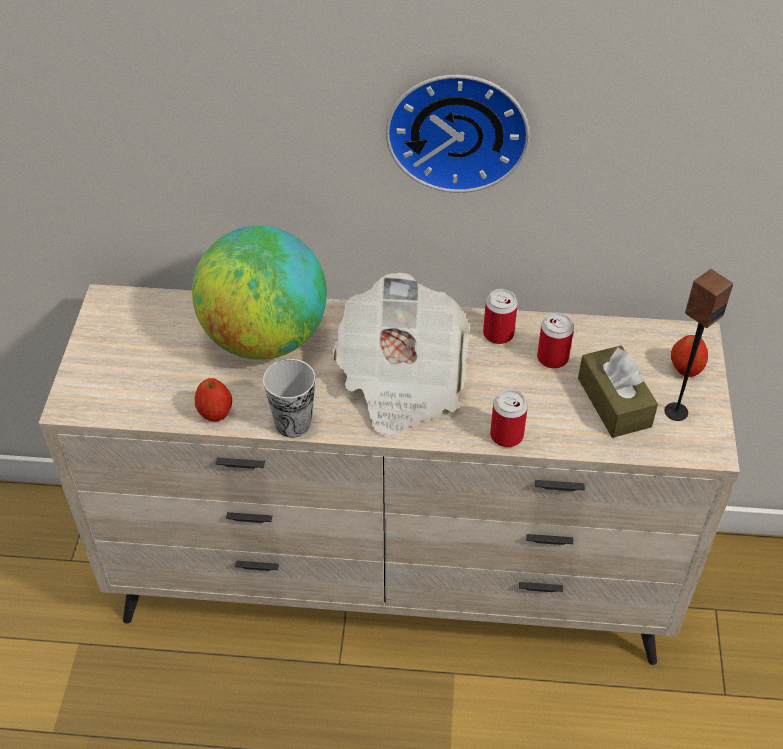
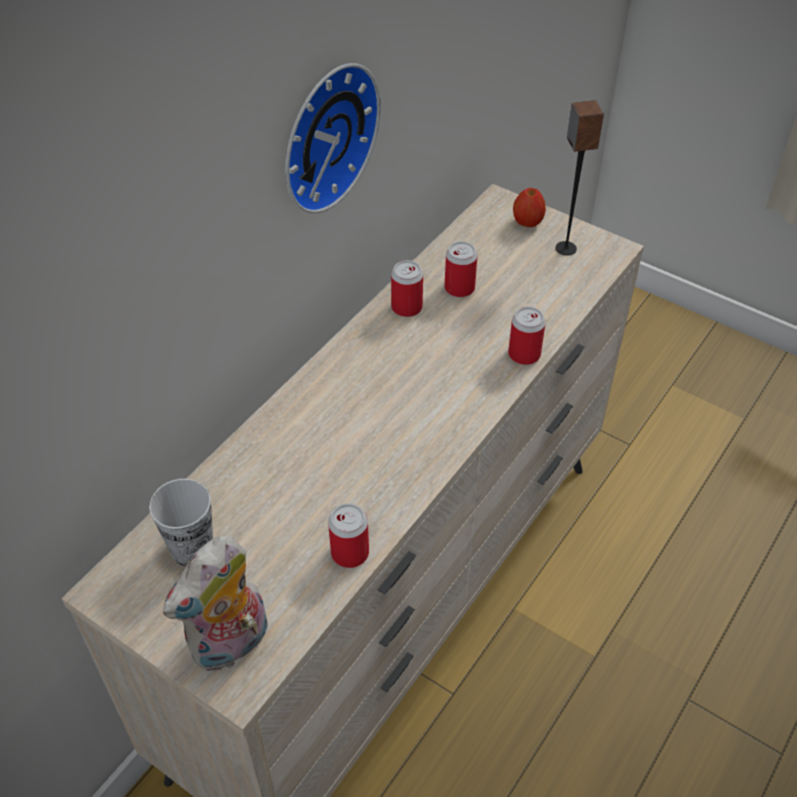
camera: 60 degrees left, 0 degrees up
globe [192,226,327,360] -> none
apple [195,378,232,422] -> can [328,503,369,568]
cup [263,359,315,438] -> cup moved to [149,479,213,566]
newspaper [333,273,470,436] -> none
brown tissue box [578,346,658,438] -> none
none -> plush toy [163,536,268,672]

